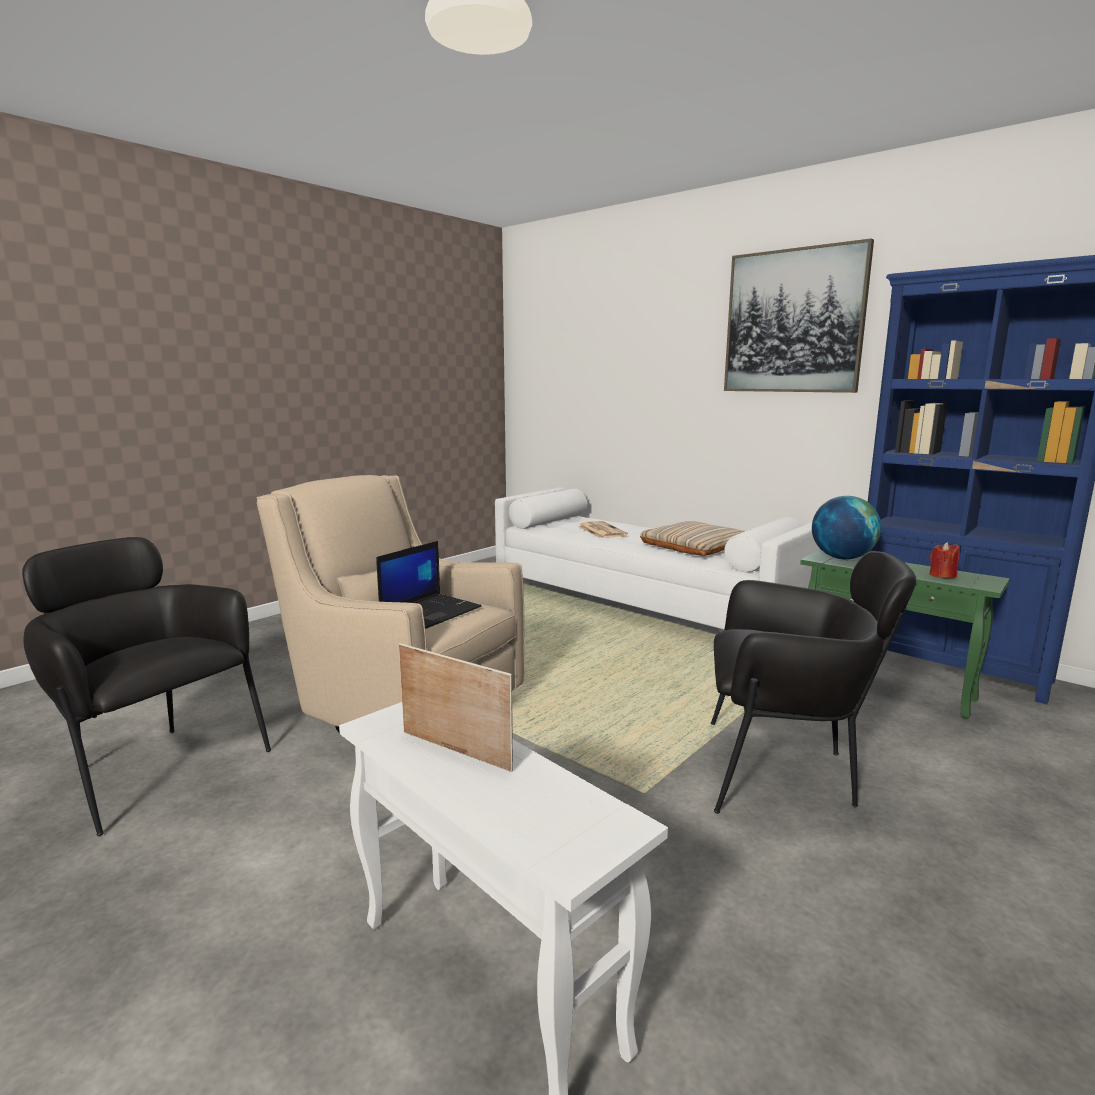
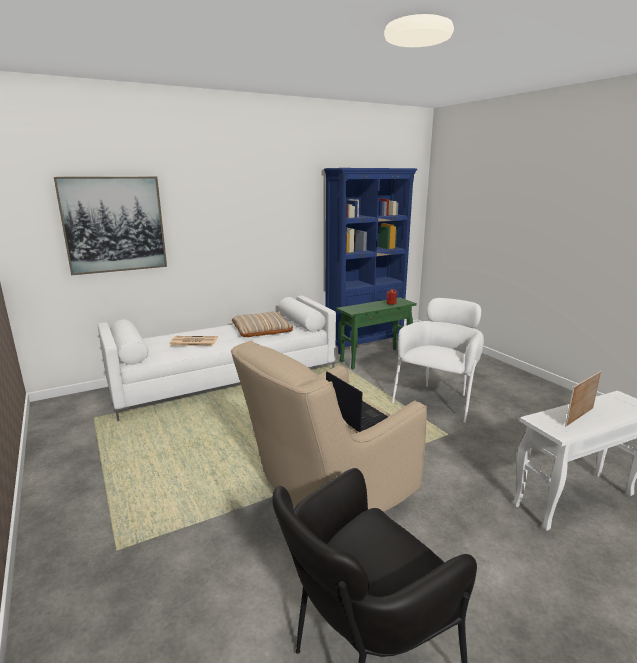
camera: 70 degrees left, 5 degrees up
black armchair [711,551,916,814] -> white armchair [392,298,484,423]
picture [724,238,874,393] -> picture moved to [54,177,167,275]
globe [812,496,881,559] -> none

